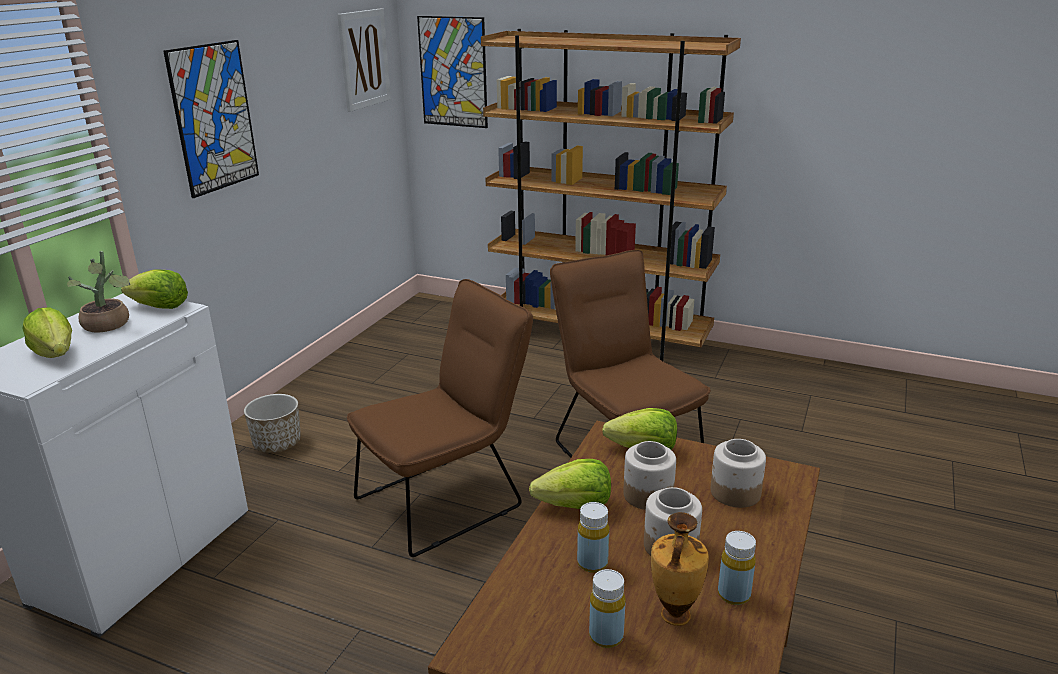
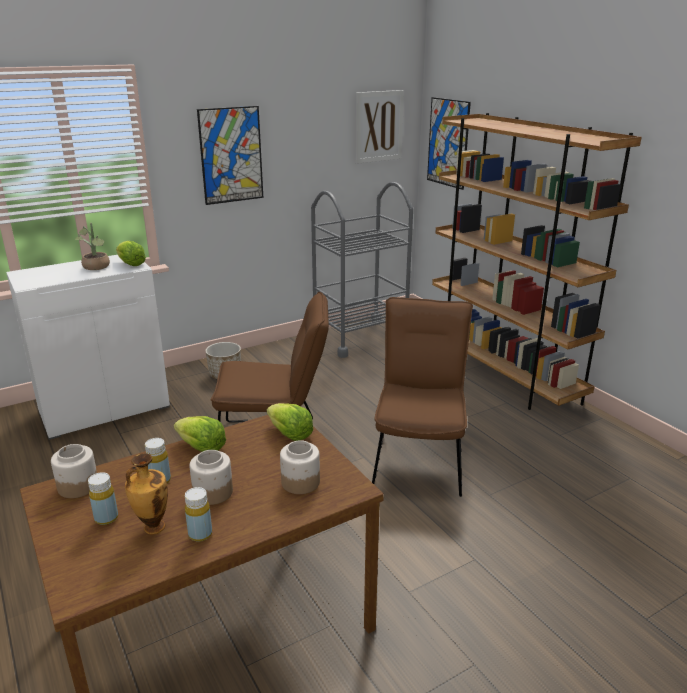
camera: 35 degrees right, 0 degrees up
lettuce [23,307,72,358] -> none
jar [623,441,676,510] -> jar moved to [51,444,97,498]
none -> grey cart [311,182,413,358]

